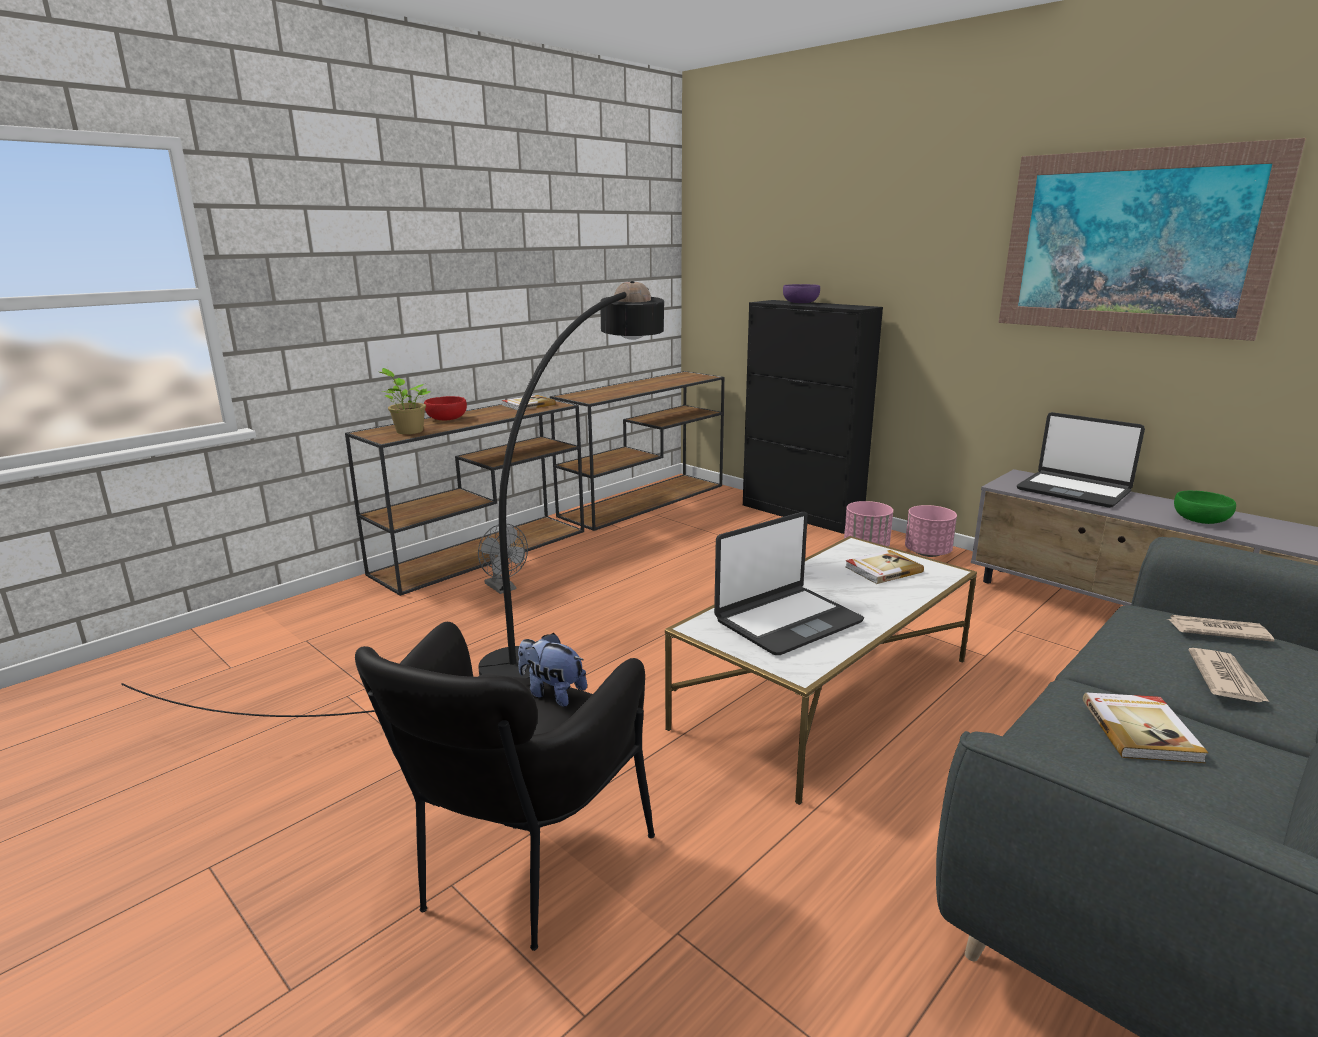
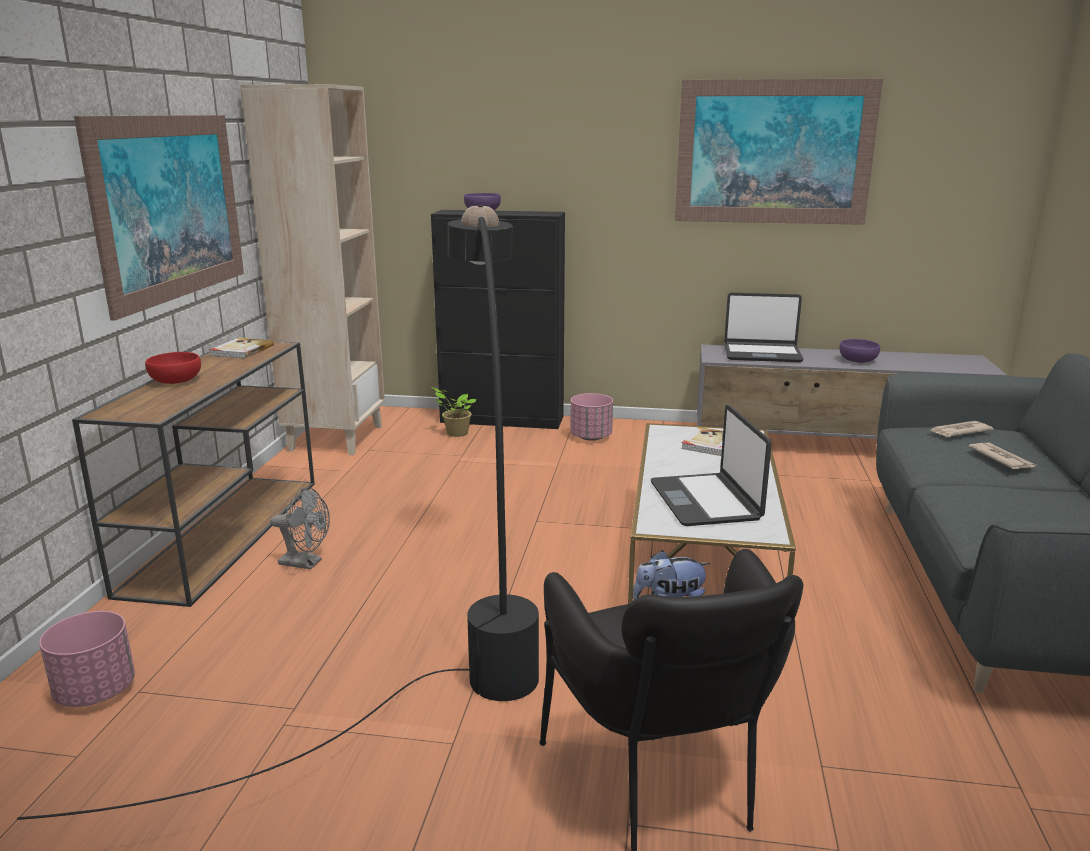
camera: 35 degrees left, 0 degrees up
potted plant [380,368,431,434] -> potted plant moved to [431,387,476,437]
brown console table [550,371,724,531] -> beige bookcase [240,84,385,455]
laptop [714,512,864,655] -> laptop turned 150 degrees clockwise [651,405,772,526]
pink planter [905,505,957,557] -> pink planter moved to [39,611,135,707]
book [1083,693,1208,763] -> none
green bowl [1174,491,1236,524] -> purple bowl [839,339,880,363]
none -> picture [74,115,244,321]

